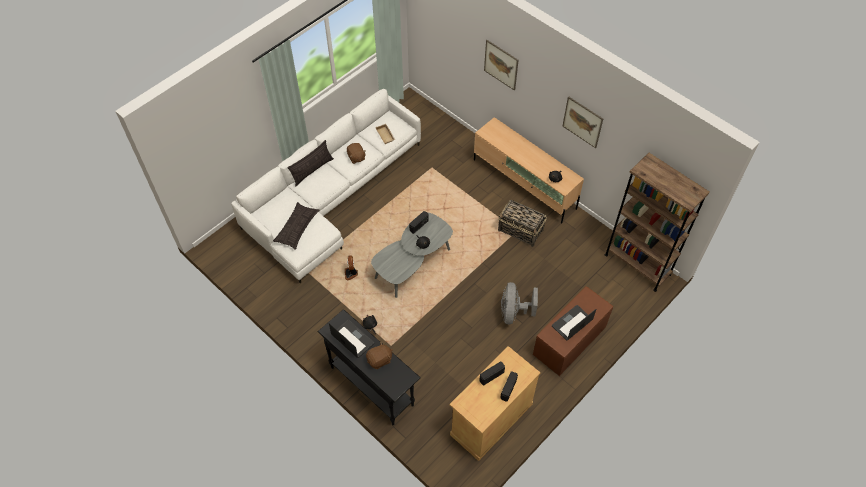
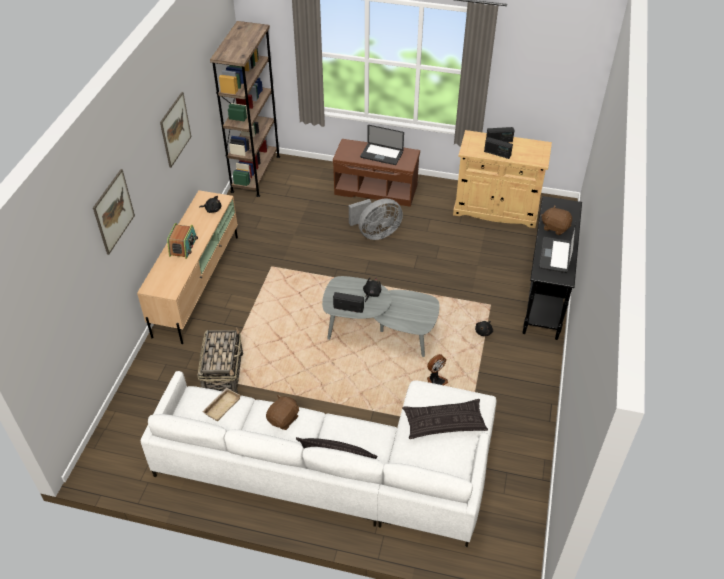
camera: 120 degrees left, 10 degrees down
basket [498,200,547,247] -> basket moved to [198,327,243,394]
none -> radio [167,223,198,259]

